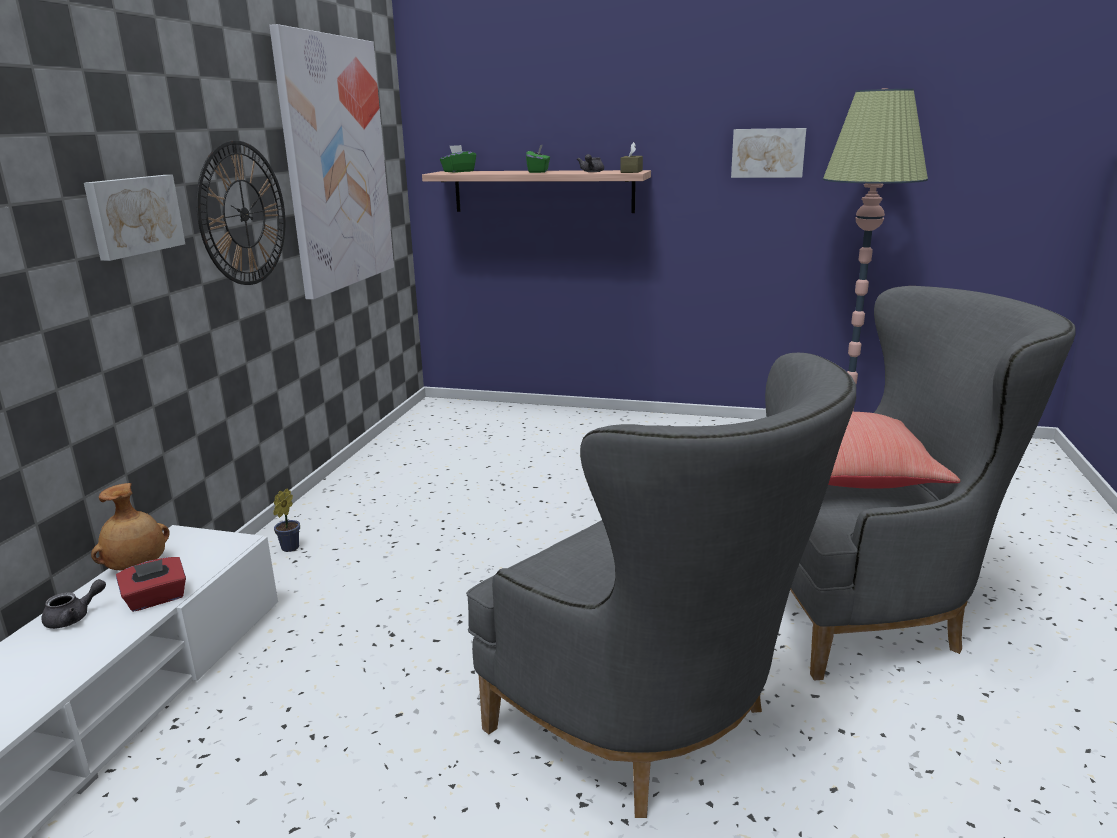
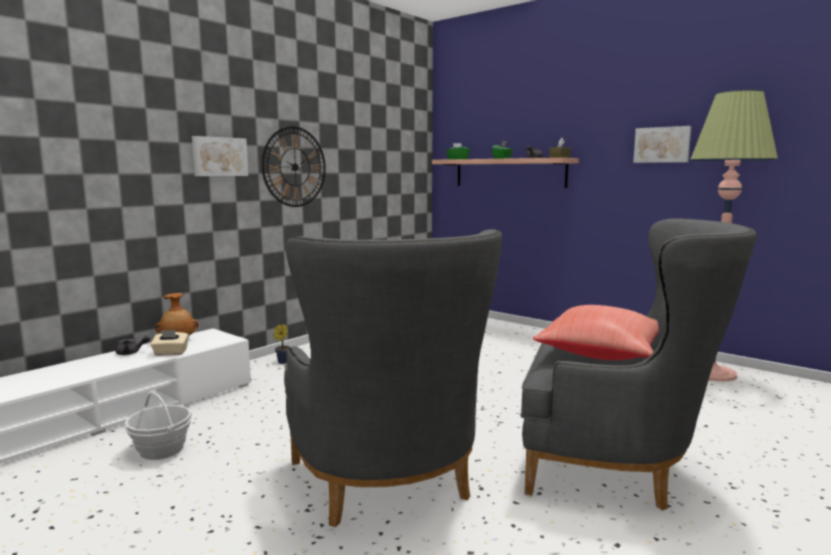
camera: 25 degrees right, 10 degrees down
red tissue box [116,557,186,612] -> beige tissue box [150,330,189,356]
picture [269,24,394,300] -> none
none -> basket [125,392,192,460]

